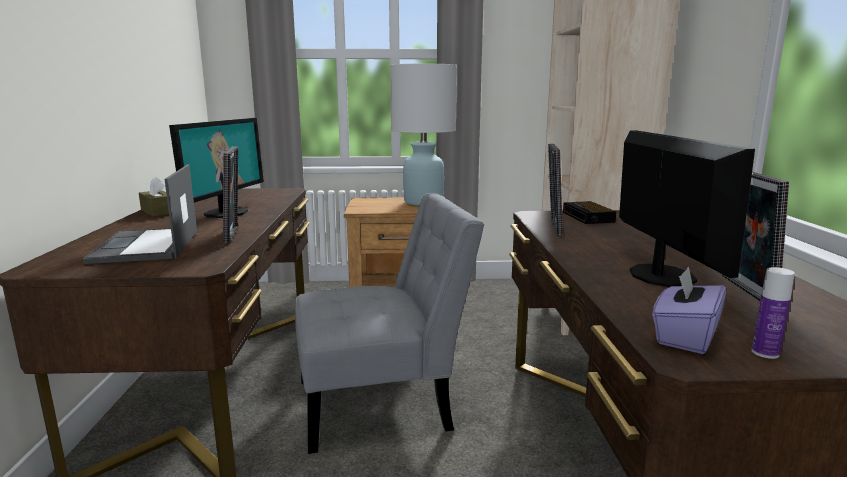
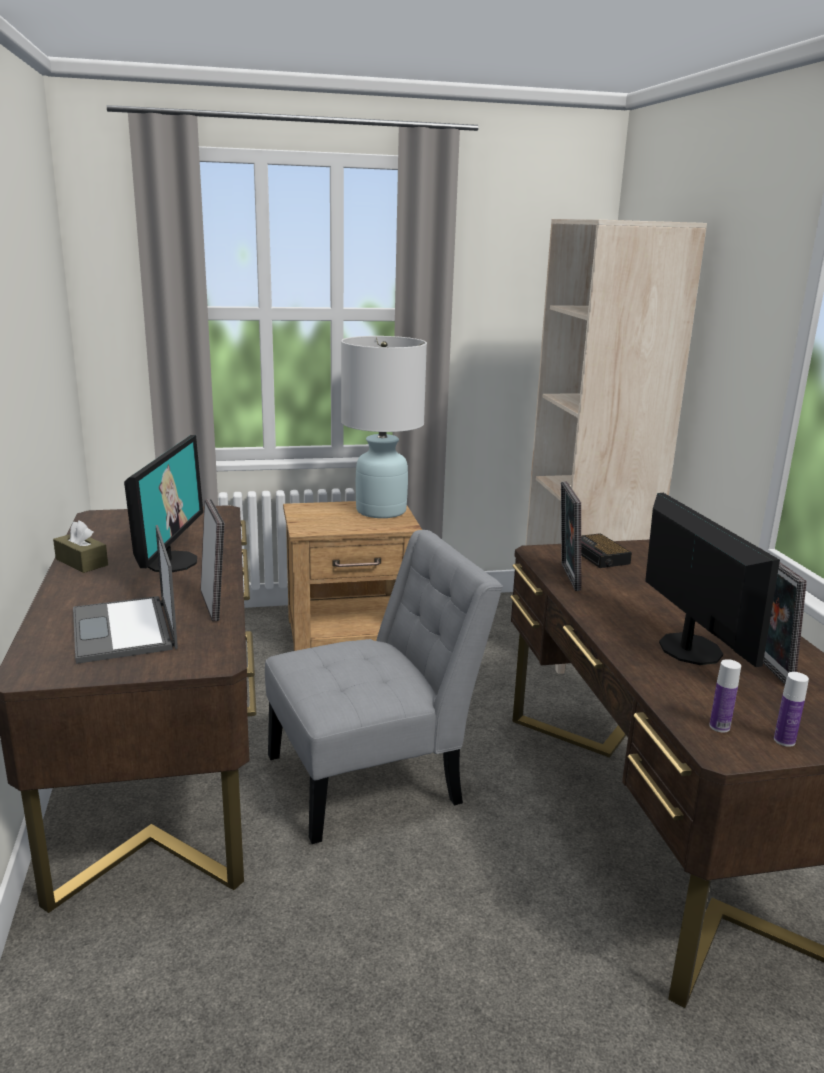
camera: 10 degrees left, 5 degrees up
purple tissue box [652,266,726,354] -> bottle [709,659,741,733]

